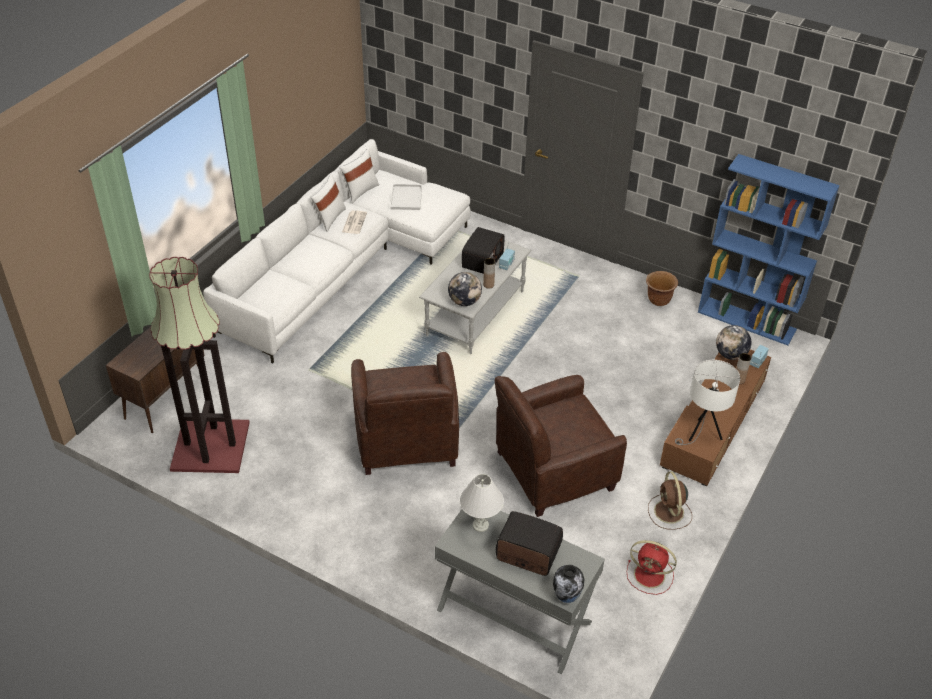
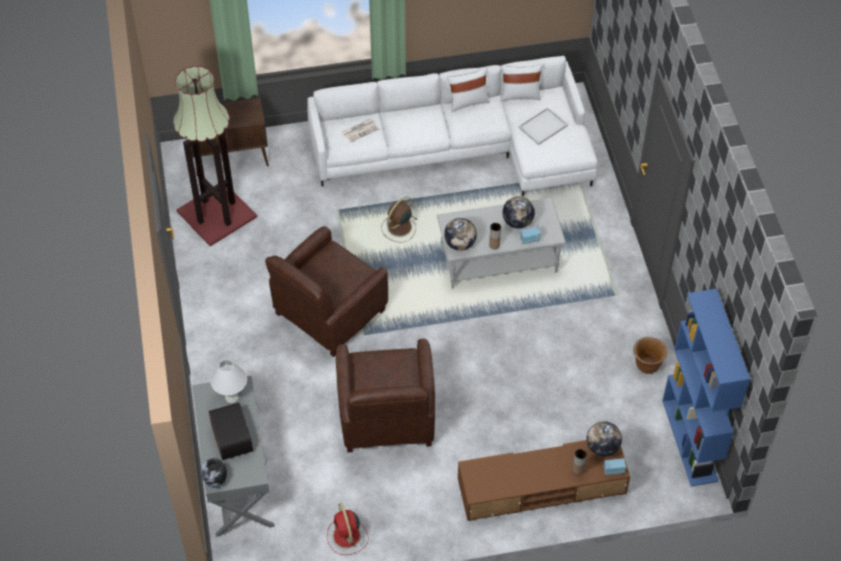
camera: 50 degrees right, 10 degrees up
newspaper [342,210,367,234] -> newspaper moved to [341,119,379,143]
radio [462,227,504,274] -> globe [503,196,535,229]
brown armchair [495,375,627,517] -> brown armchair turned 120 degrees counterclockwise [336,339,435,452]
brown fan [648,471,692,530] -> brown fan moved to [381,196,417,242]
white table lamp [675,360,740,445] -> none

